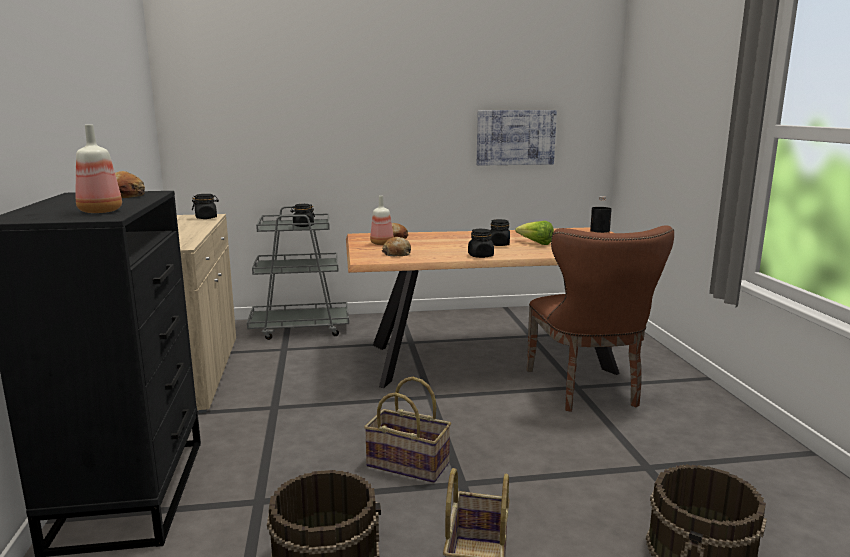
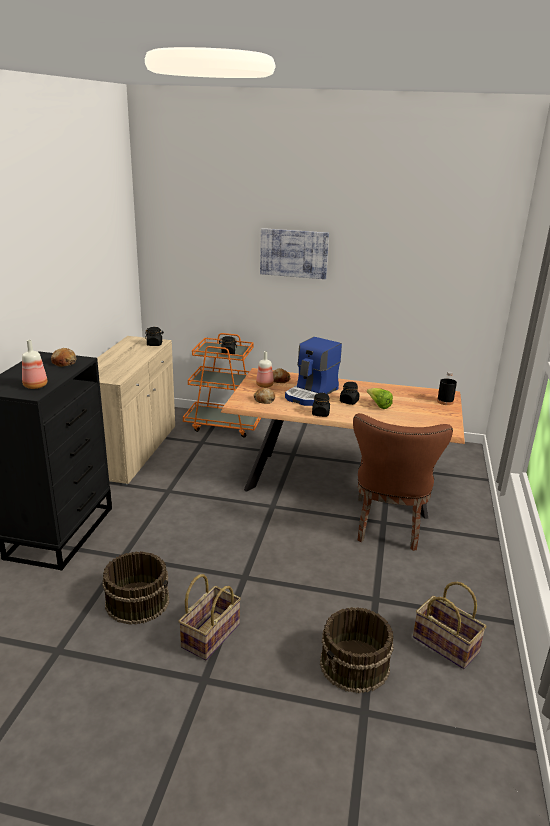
camera: 20 degrees right, 10 degrees up
grey cart [247,206,349,340] -> orange cart [183,333,261,438]
basket [364,377,451,483] -> basket moved to [413,582,487,669]
picture [477,110,557,166] -> picture moved to [260,228,329,279]
none -> coffee machine [285,337,342,406]

